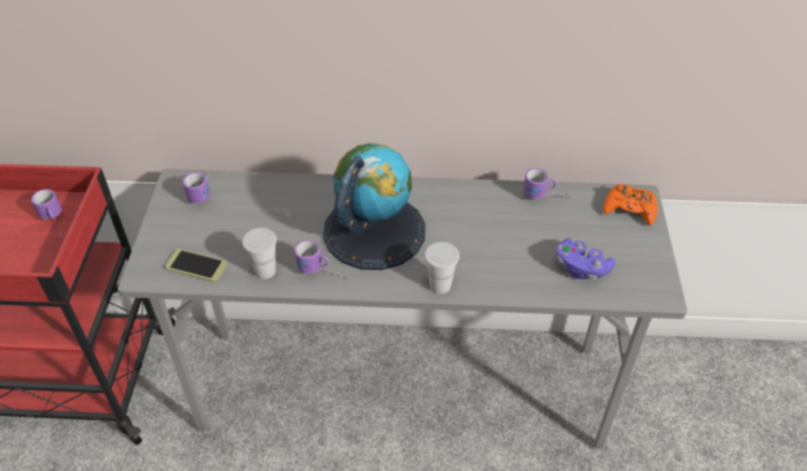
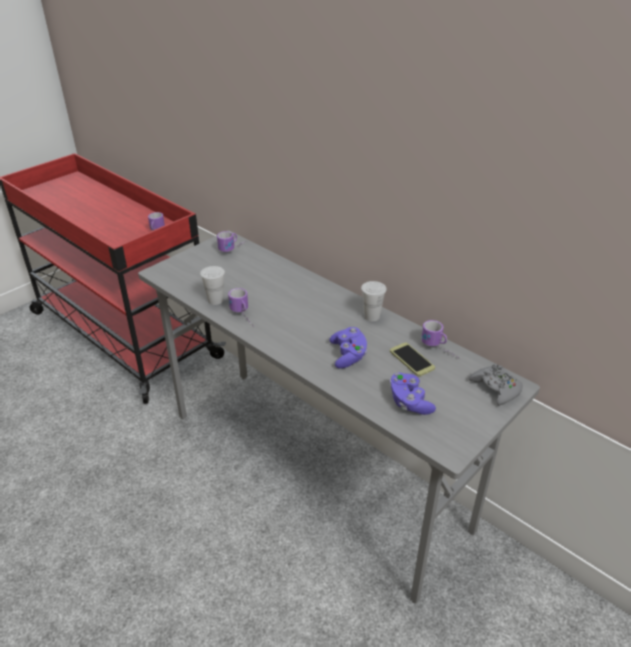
camera: 40 degrees right, 10 degrees down
phone [165,249,228,282] -> phone moved to [390,343,435,377]
globe [323,143,425,270] -> none
white cup [424,242,459,294] -> white cup moved to [361,281,387,321]
orange game controller [603,184,658,226] -> grey game controller [469,364,523,406]
none -> purple game controller [329,327,367,369]

